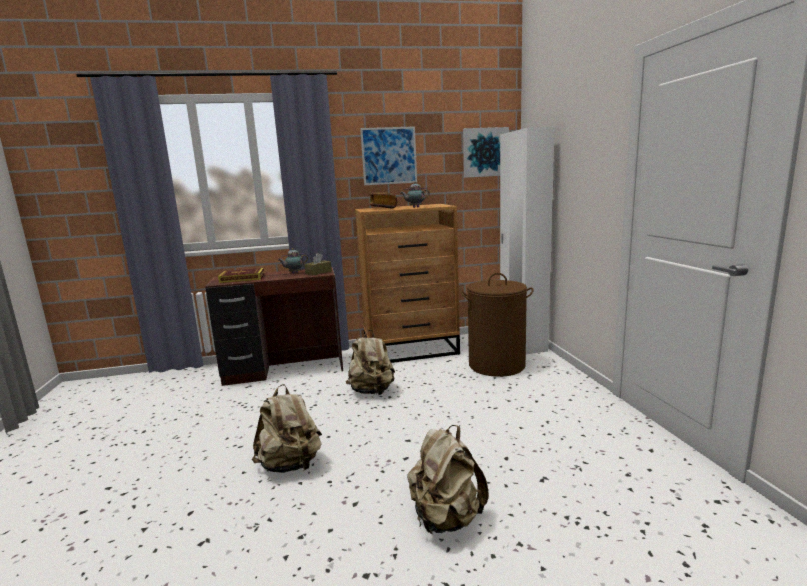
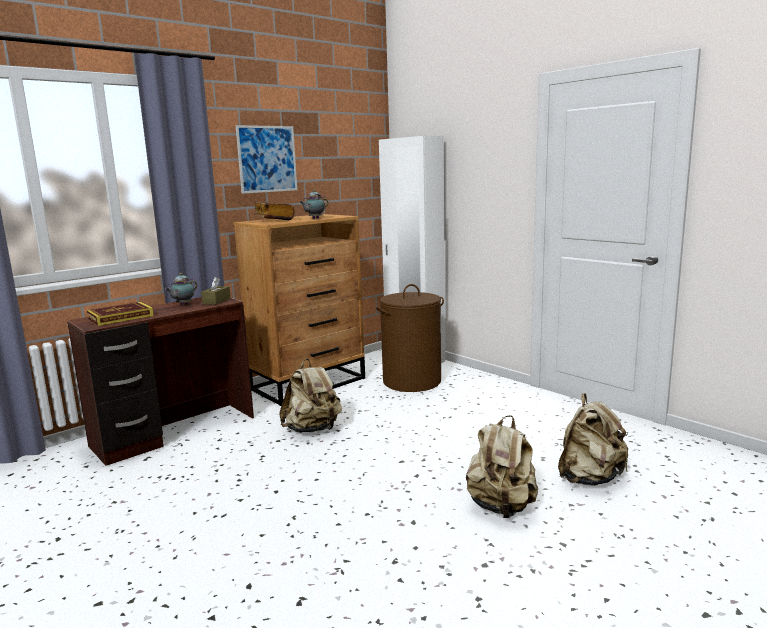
camera: 30 degrees left, 0 degrees up
beige backpack [252,384,322,473] -> beige backpack moved to [558,393,629,486]
picture [463,127,509,178] -> none

